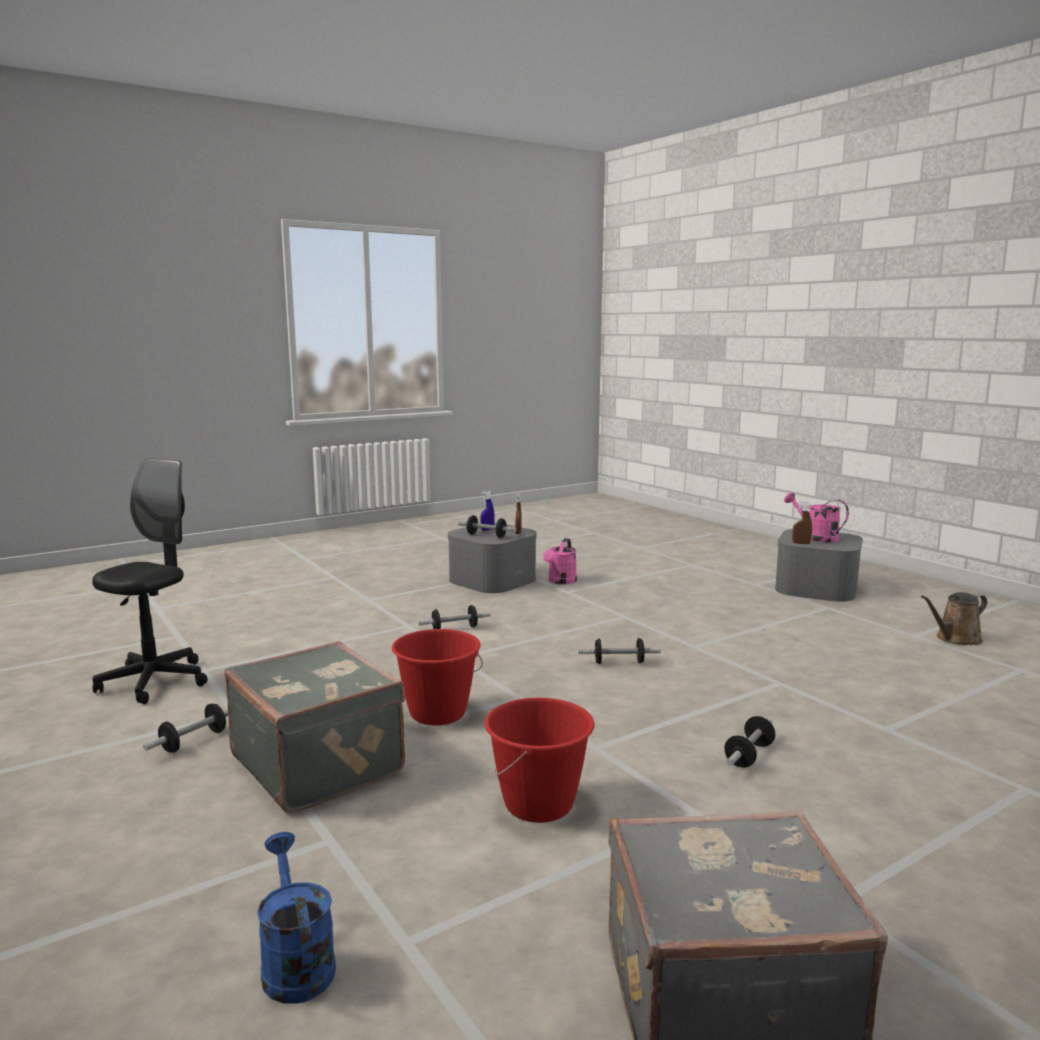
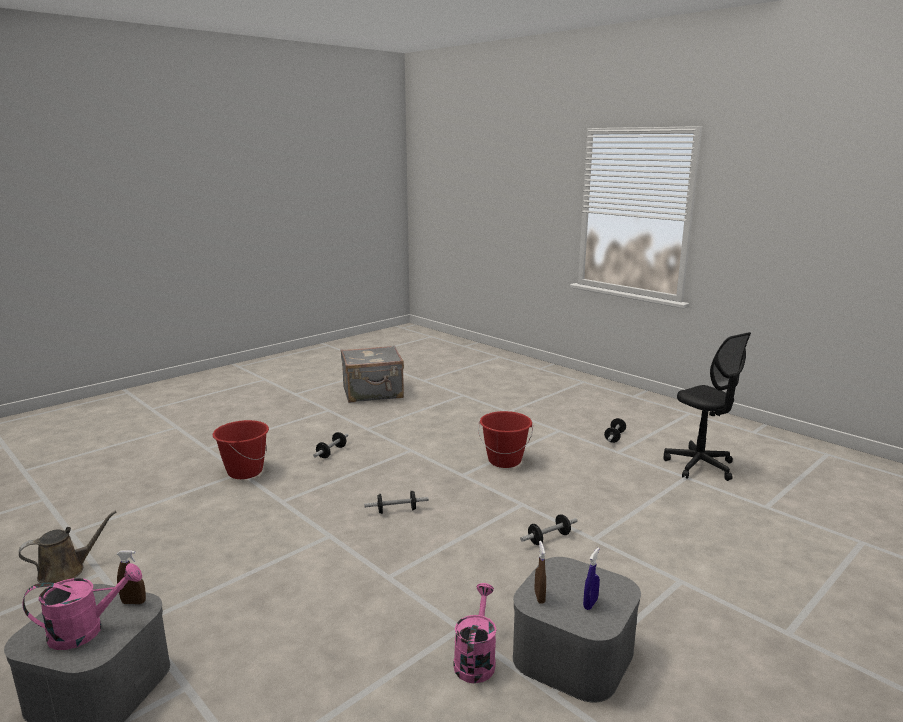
camera: 170 degrees right, 5 degrees up
black office chair [92,458,207,704] -> black office chair turned 45 degrees counterclockwise [663,332,751,481]
grey suitcase [224,641,405,813] -> none
blue watering can [257,832,336,1004] -> none
dumbbell [458,515,516,538] -> none
red bucket [484,697,594,823] -> red bucket moved to [213,420,269,479]
pink watering can [784,492,849,542] -> pink watering can turned 60 degrees counterclockwise [23,563,142,650]

